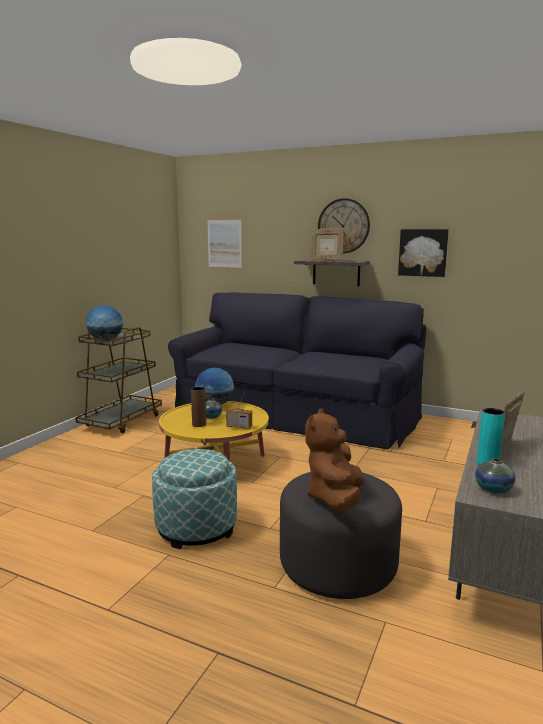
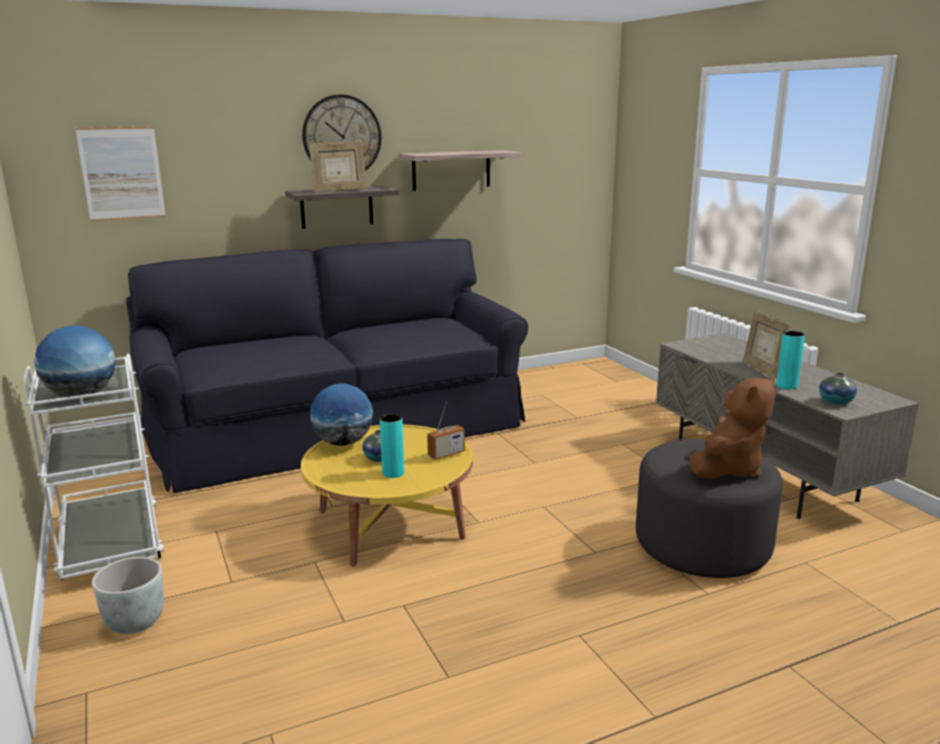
camera: 50 degrees left, 5 degrees up
brown cart [75,327,162,433] -> white cart [24,354,164,580]
ottoman [152,449,237,549] -> none
brown vase [191,386,206,427] -> turquoise vase [380,414,404,478]
brown plush toy [305,409,364,511] -> brown plush toy turned 105 degrees counterclockwise [689,376,776,479]
picture [398,229,449,277] -> shelf [399,150,520,191]
none -> grey planter [92,557,164,634]

